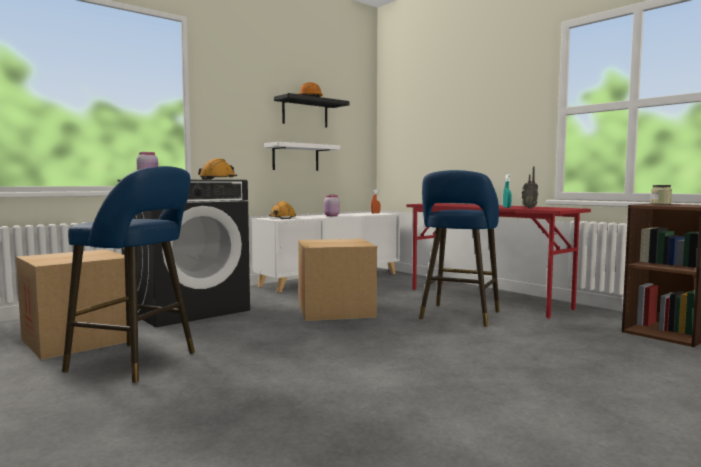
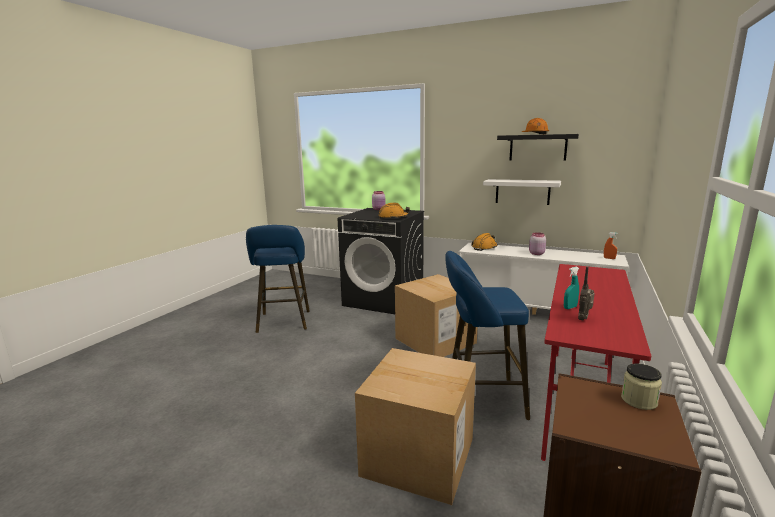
camera: 65 degrees right, 10 degrees up
cardboard box [16,249,127,360] -> cardboard box moved to [355,348,476,505]

